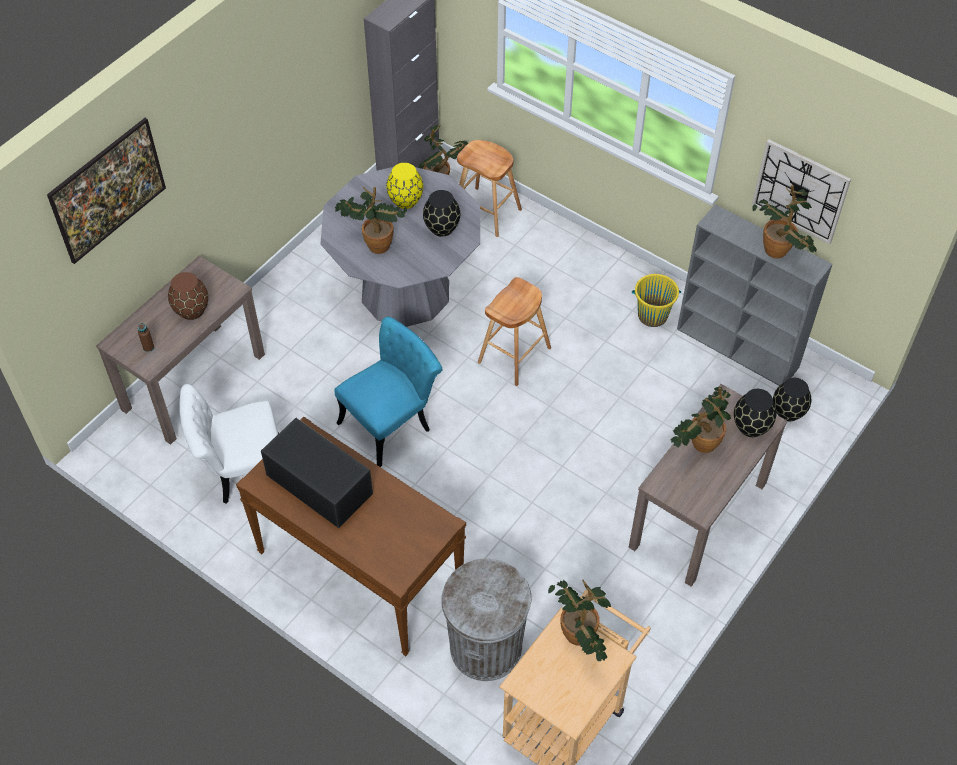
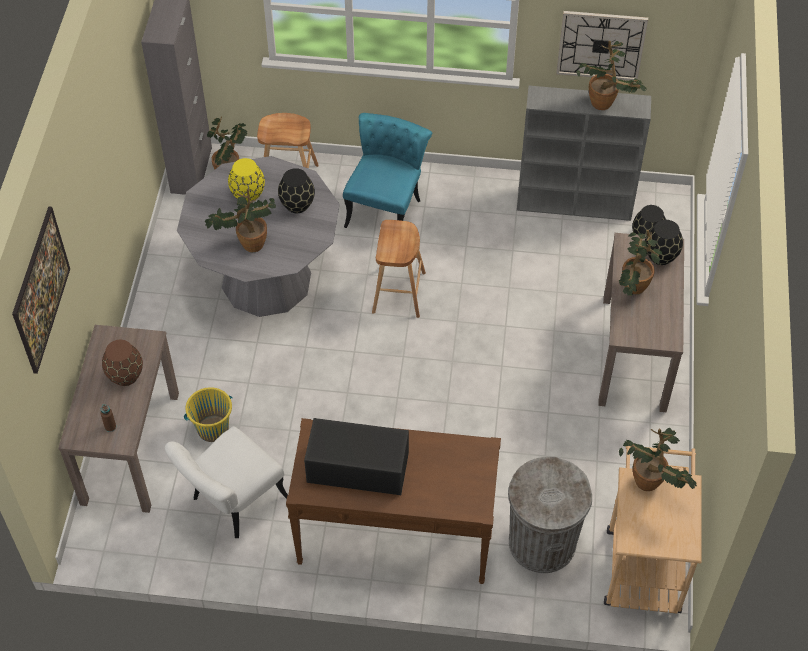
camera: 30 degrees left, 0 degrees up
turquoise chair [335,317,442,467] -> turquoise chair moved to [343,113,432,228]
yellow bucket [632,274,681,327] -> yellow bucket moved to [184,387,233,442]

